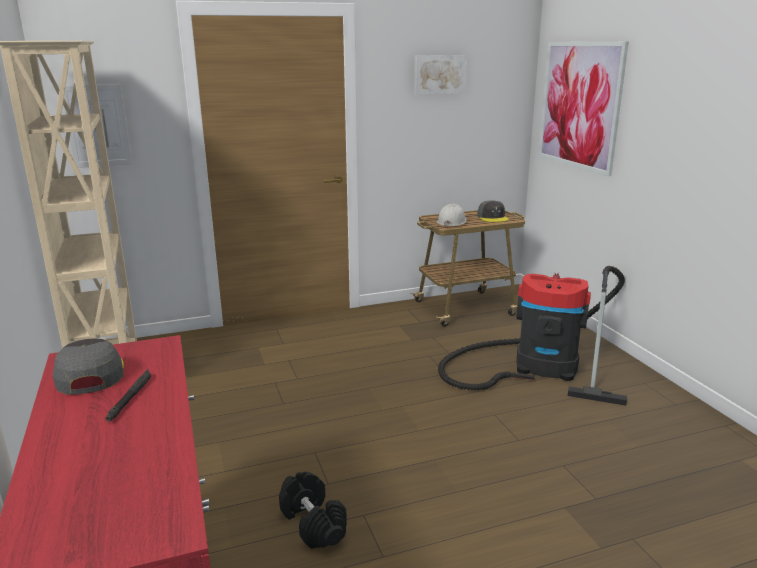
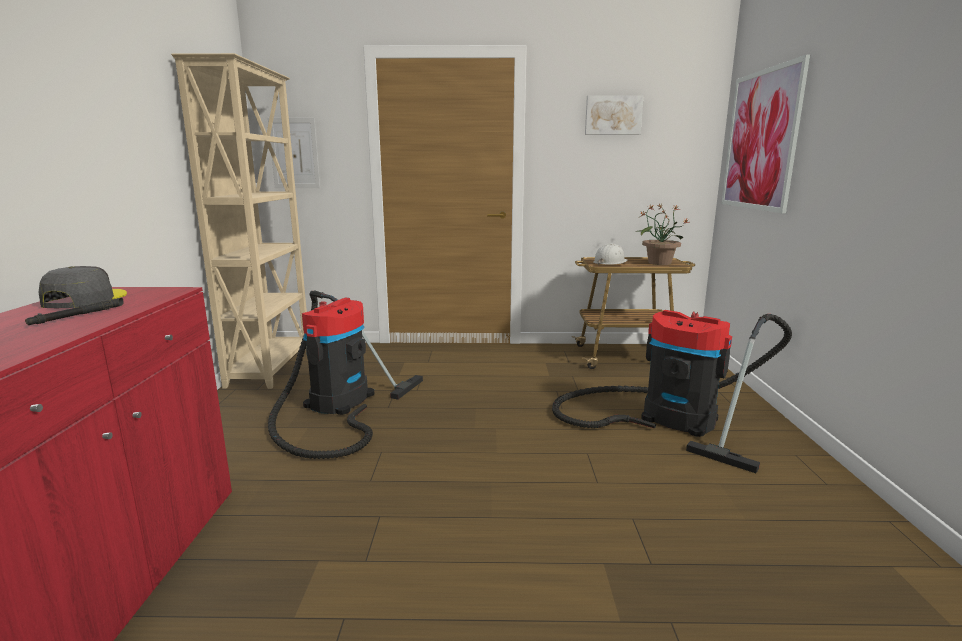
camera: 20 degrees right, 5 degrees down
black dumbbell [279,471,347,549] -> none
grey cap [477,200,509,222] -> potted plant [636,204,690,265]
none -> vacuum cleaner [268,291,423,459]

